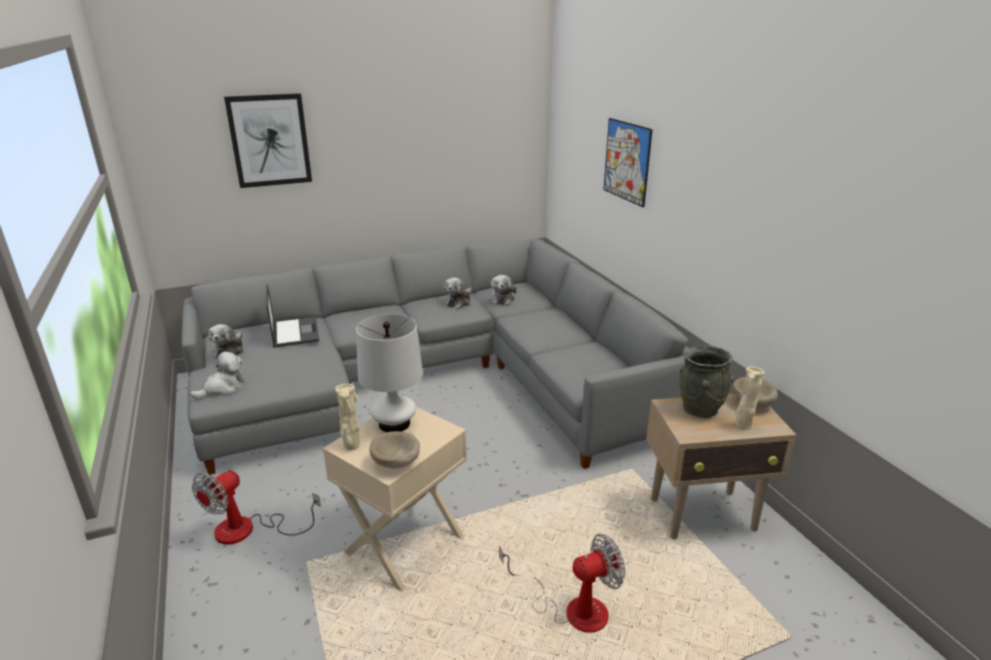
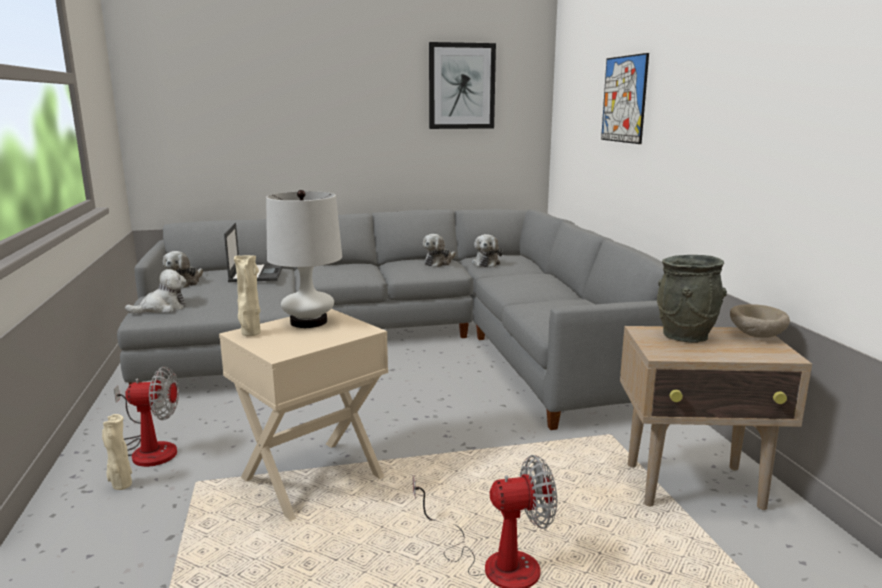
camera: 10 degrees right, 10 degrees down
fan [192,470,321,545] -> fan turned 135 degrees counterclockwise [114,366,179,467]
picture [224,93,312,188] -> picture moved to [429,42,496,129]
beige bowl [369,431,420,468] -> none
beige vase [736,366,764,430] -> beige vase moved to [102,414,132,490]

